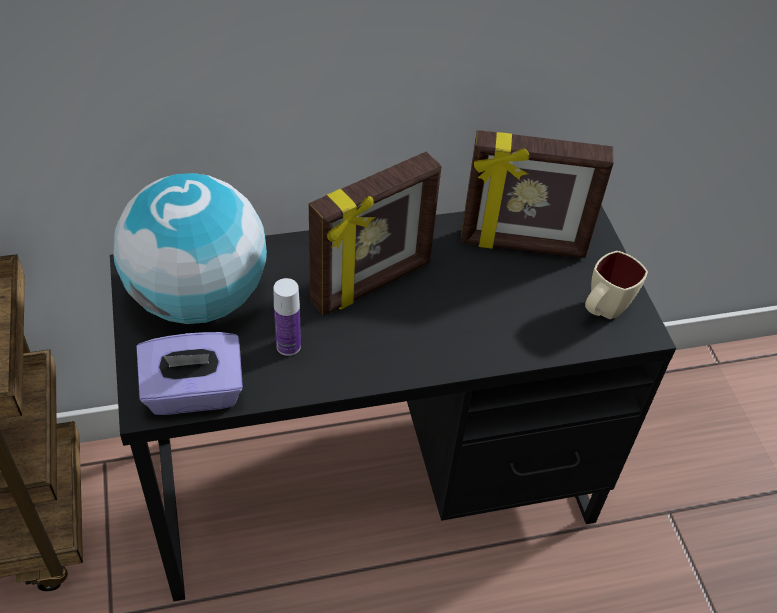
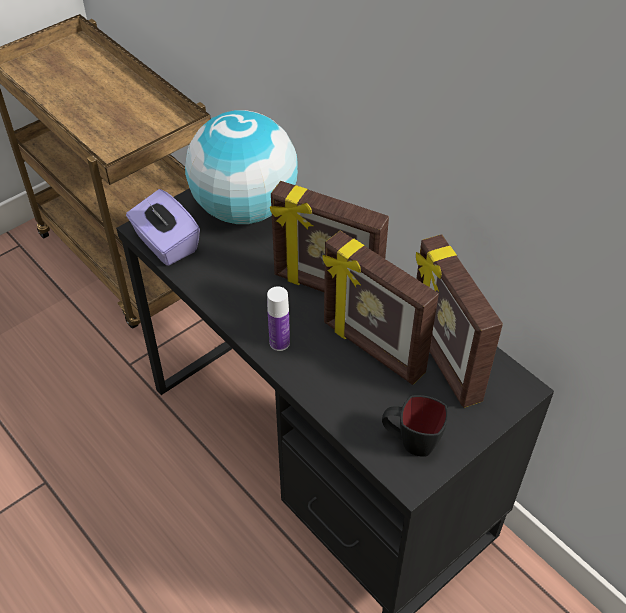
camera: 65 degrees right, 0 degrees up
bottle [273,278,301,356] -> bottle moved to [267,286,290,351]
beige mug [585,251,648,319] -> black mug [382,395,448,457]
none -> picture frame [322,231,439,385]

